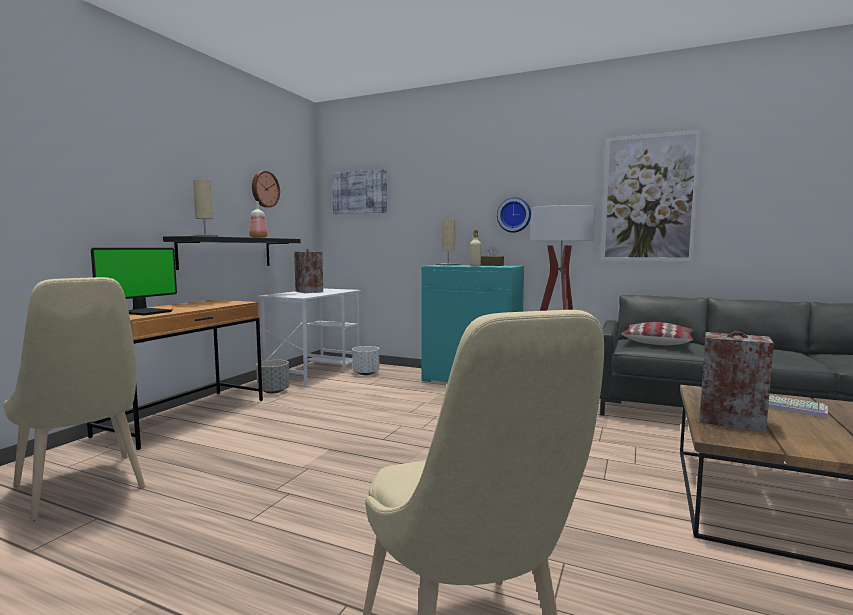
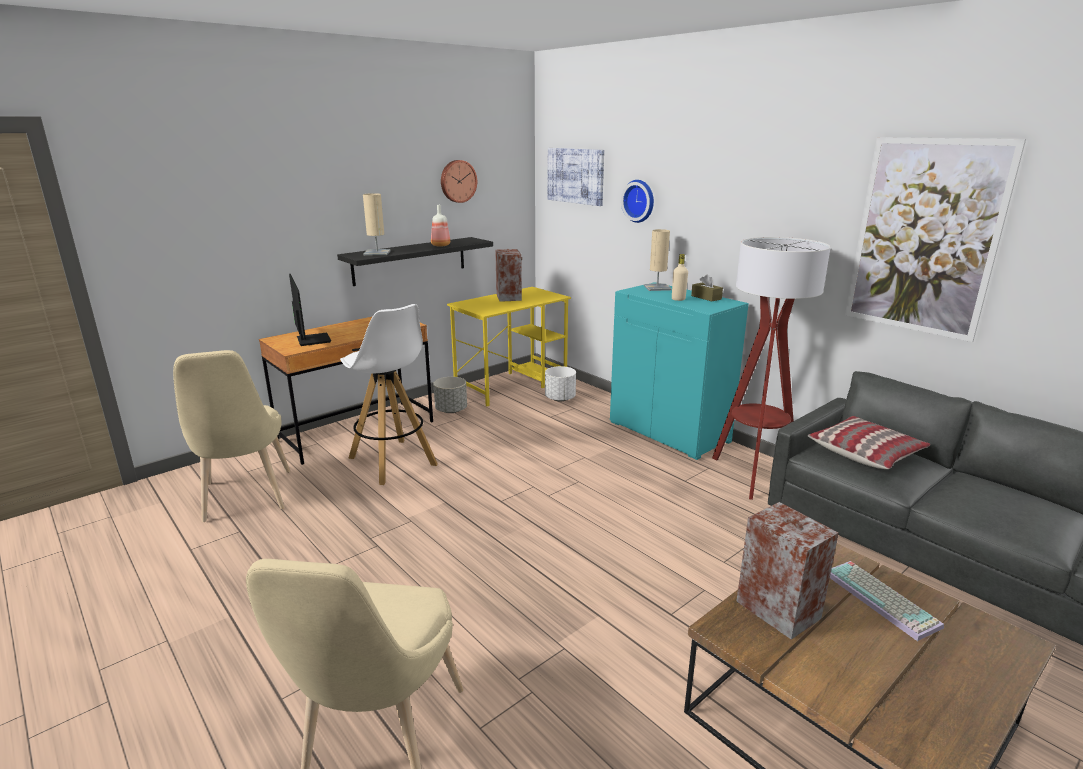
camera: 25 degrees right, 15 degrees up
monitor [91,248,177,315] -> monitor turned 75 degrees counterclockwise [289,274,331,346]
white desk [257,288,361,385] -> yellow desk [447,287,571,406]
wall clock [497,197,531,233] -> wall clock moved to [621,180,654,223]
none -> white stool [340,304,438,485]

